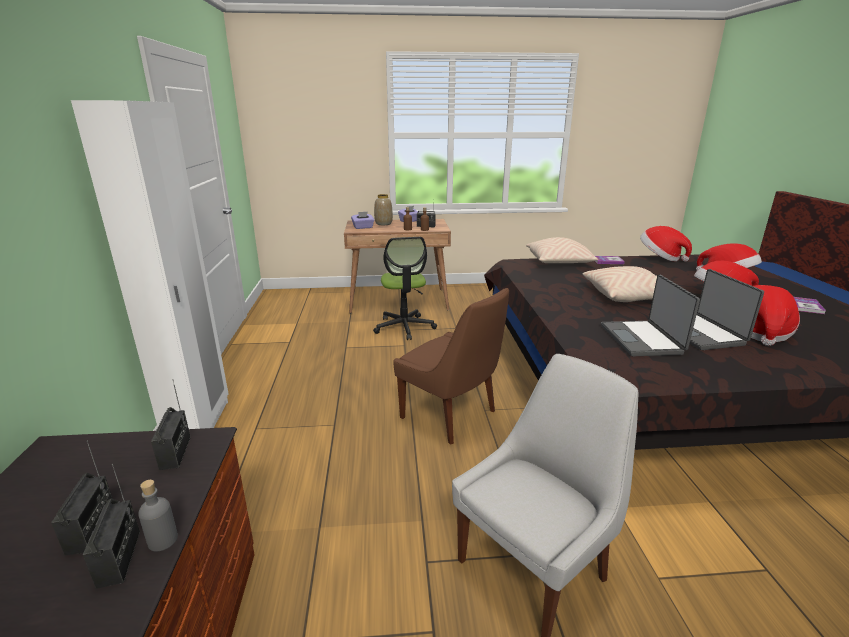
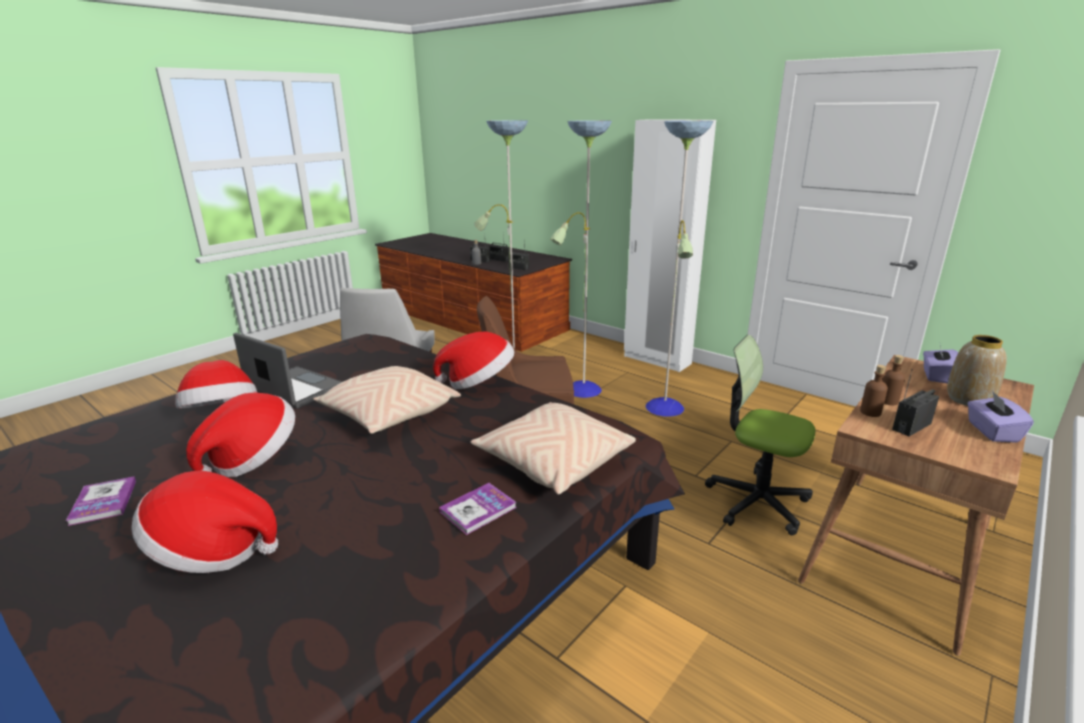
camera: 135 degrees right, 0 degrees up
laptop [601,274,700,356] -> none
hat [640,226,692,262] -> hat moved to [433,332,514,389]
none -> floor lamp [474,120,714,417]

